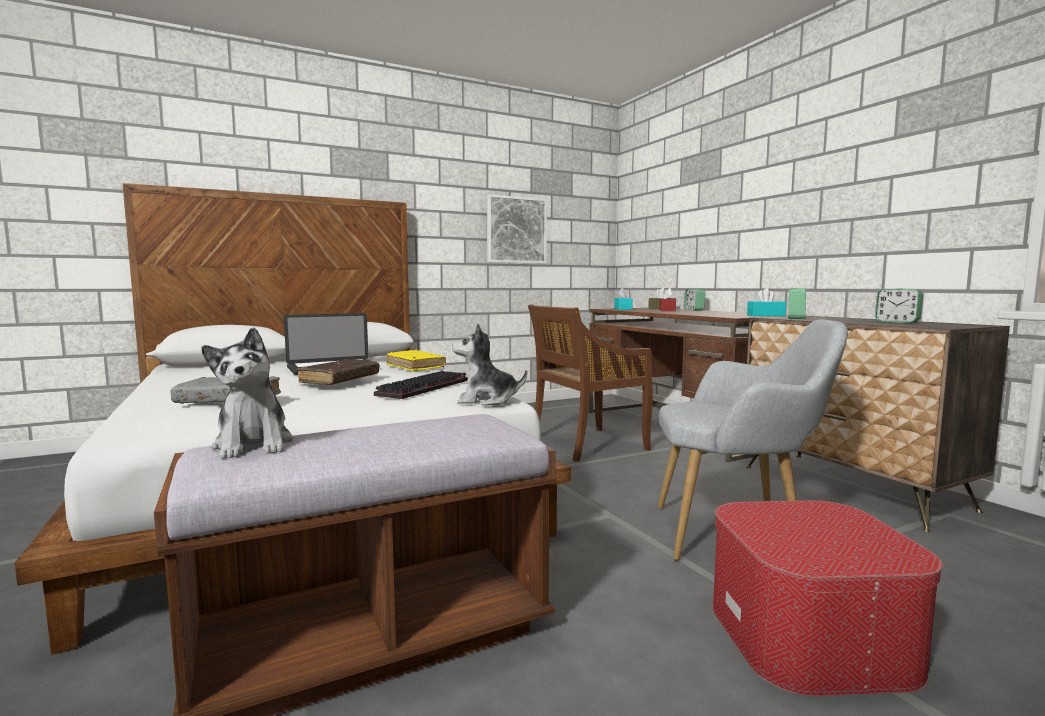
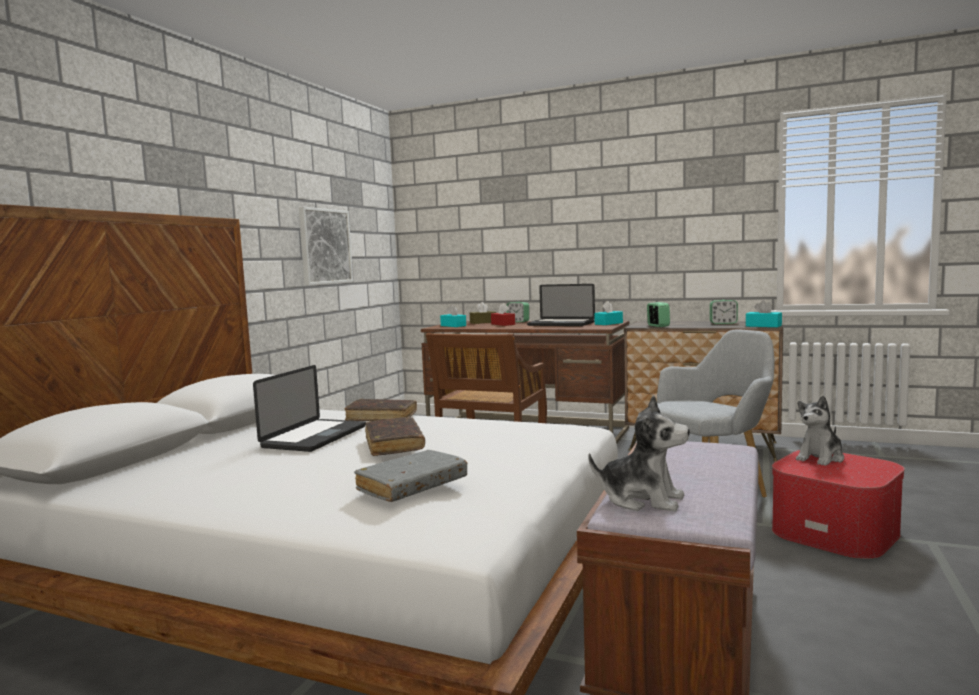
camera: 40 degrees left, 0 degrees up
keyboard [374,371,468,399] -> none
yellow book [386,350,446,371] -> brown book [344,399,417,421]
plush toy [452,323,527,406] -> plush toy moved to [796,395,844,466]
none -> laptop [527,284,595,326]
none -> turquoise tissue box [746,300,782,327]

